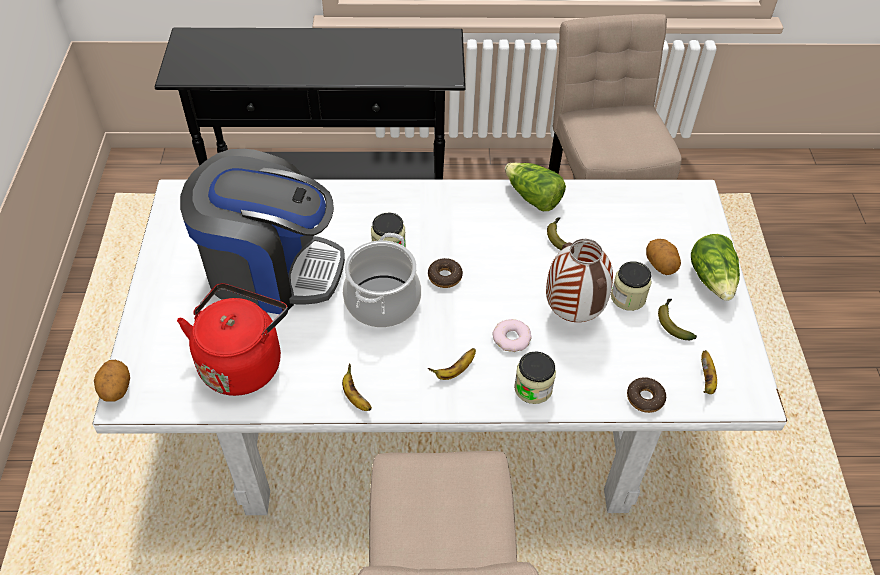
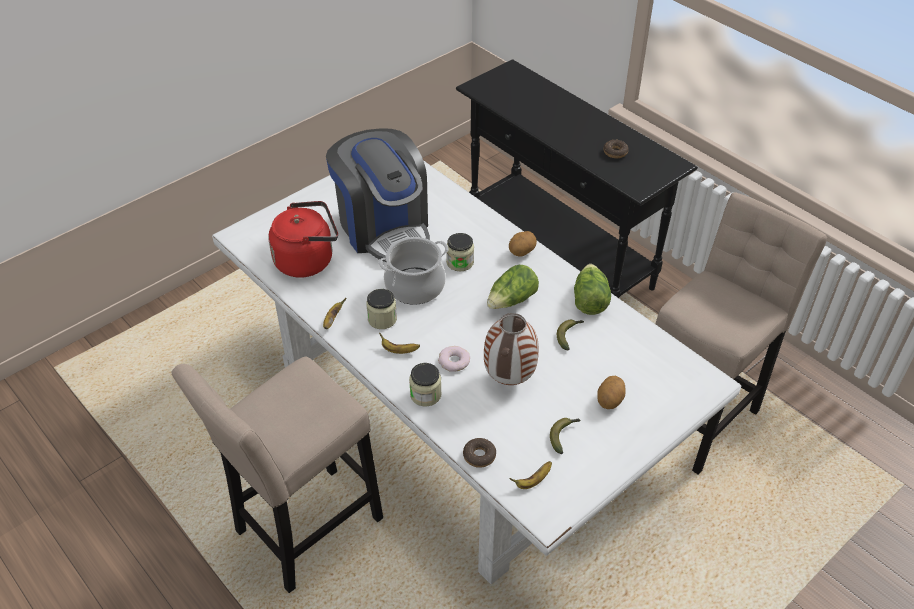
camera: 50 degrees right, 5 degrees down
potato [94,360,130,402] -> potato moved to [509,231,537,257]
donut [428,258,463,288] -> donut moved to [603,140,629,158]
jar [611,261,652,311] -> jar moved to [366,289,397,329]
lettuce [691,234,740,301] -> lettuce moved to [487,265,539,309]

